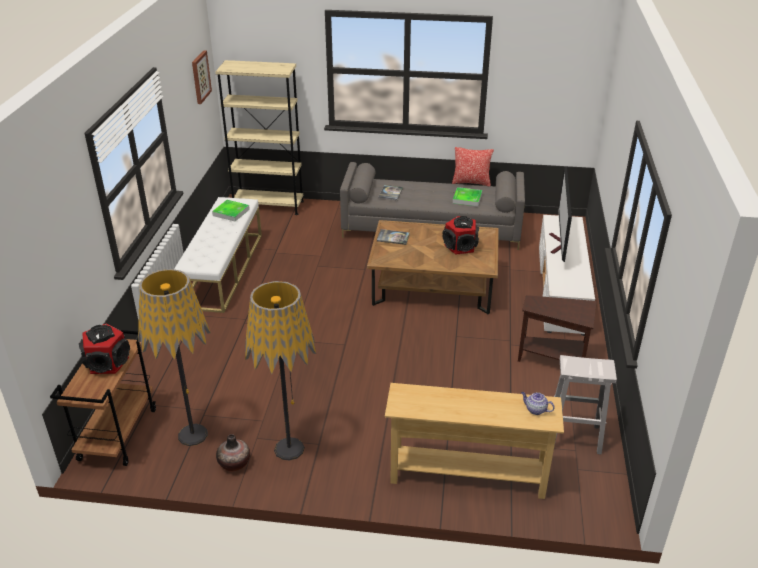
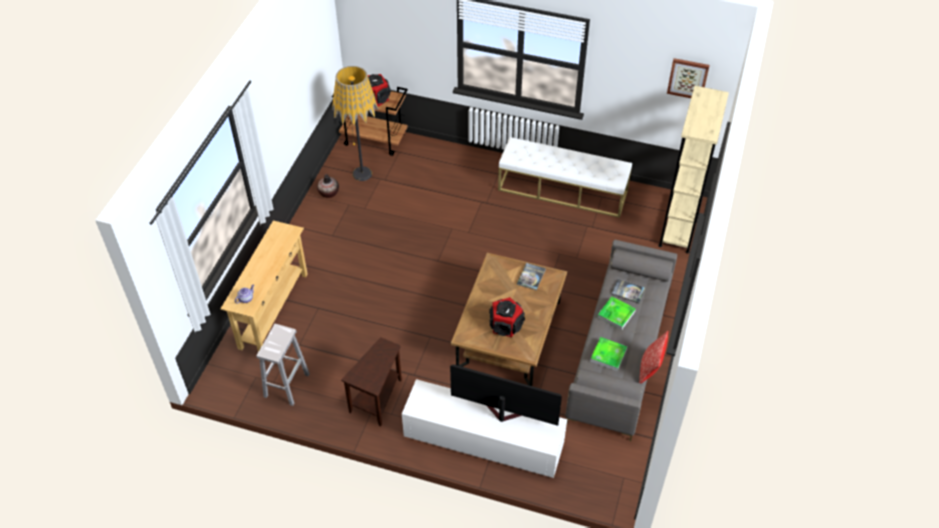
camera: 100 degrees right, 15 degrees up
tray [212,200,250,221] -> tray moved to [597,296,636,330]
floor lamp [245,281,316,461] -> none

